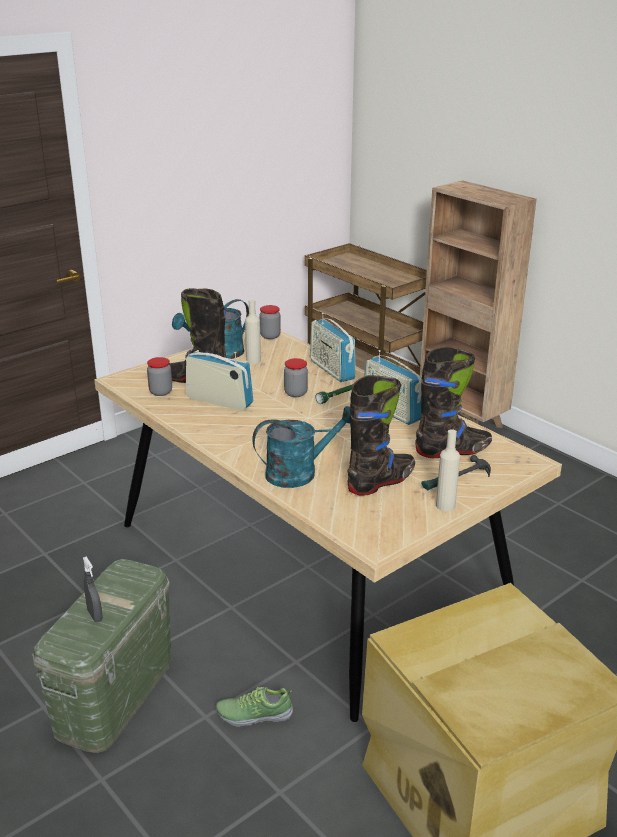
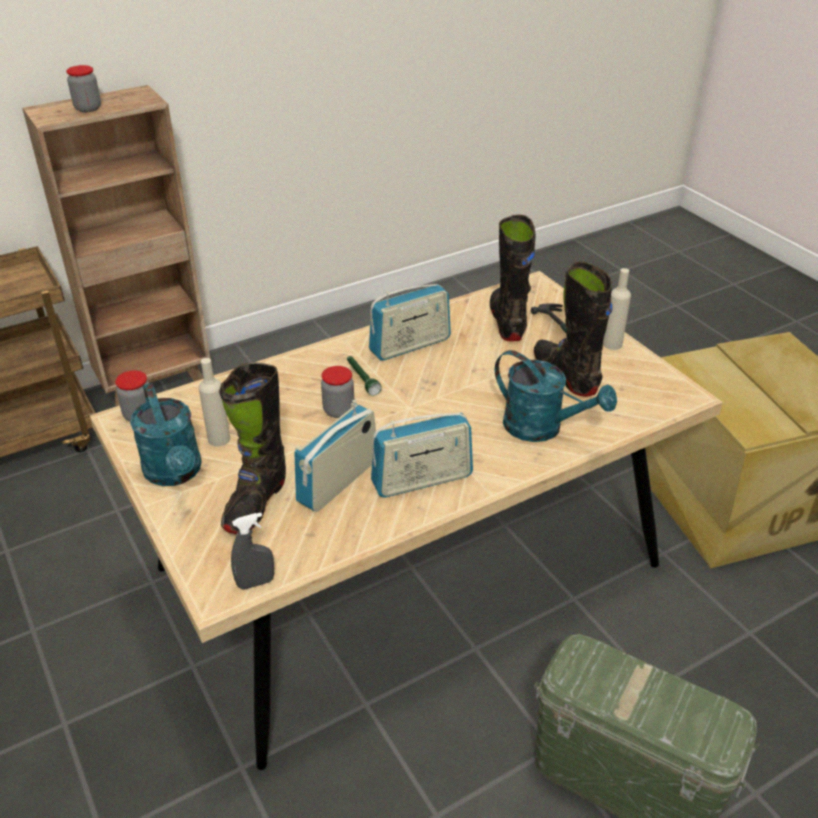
camera: 80 degrees left, 10 degrees up
grey spray bottle [83,557,103,622] -> grey spray bottle moved to [231,513,274,590]
jar [147,357,172,396] -> jar moved to [66,65,101,112]
shoe [215,687,293,727] -> none
turquoise watering can [252,406,350,488] -> turquoise watering can turned 135 degrees clockwise [495,350,617,442]
radio [310,313,356,382] -> radio moved to [371,412,473,498]

